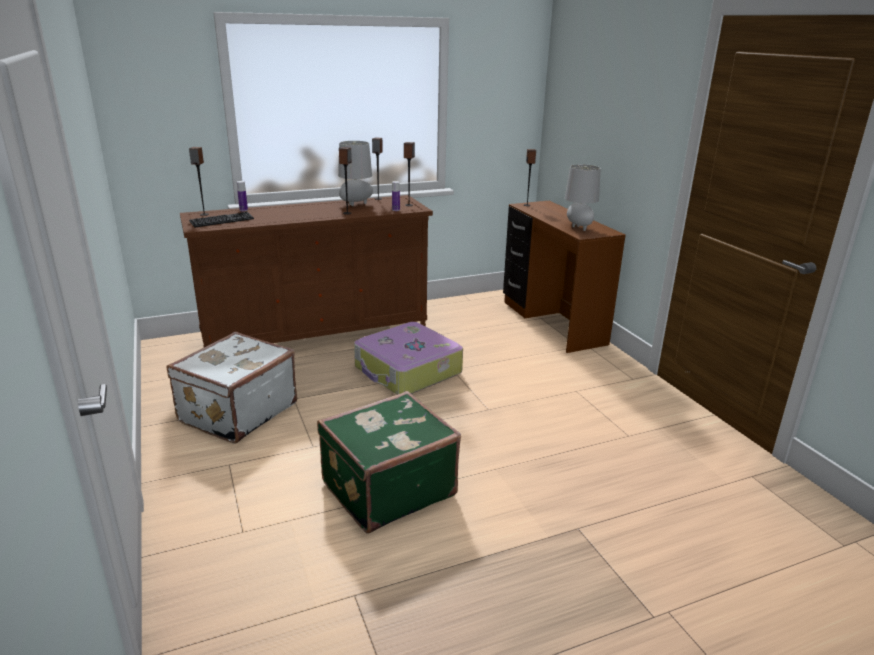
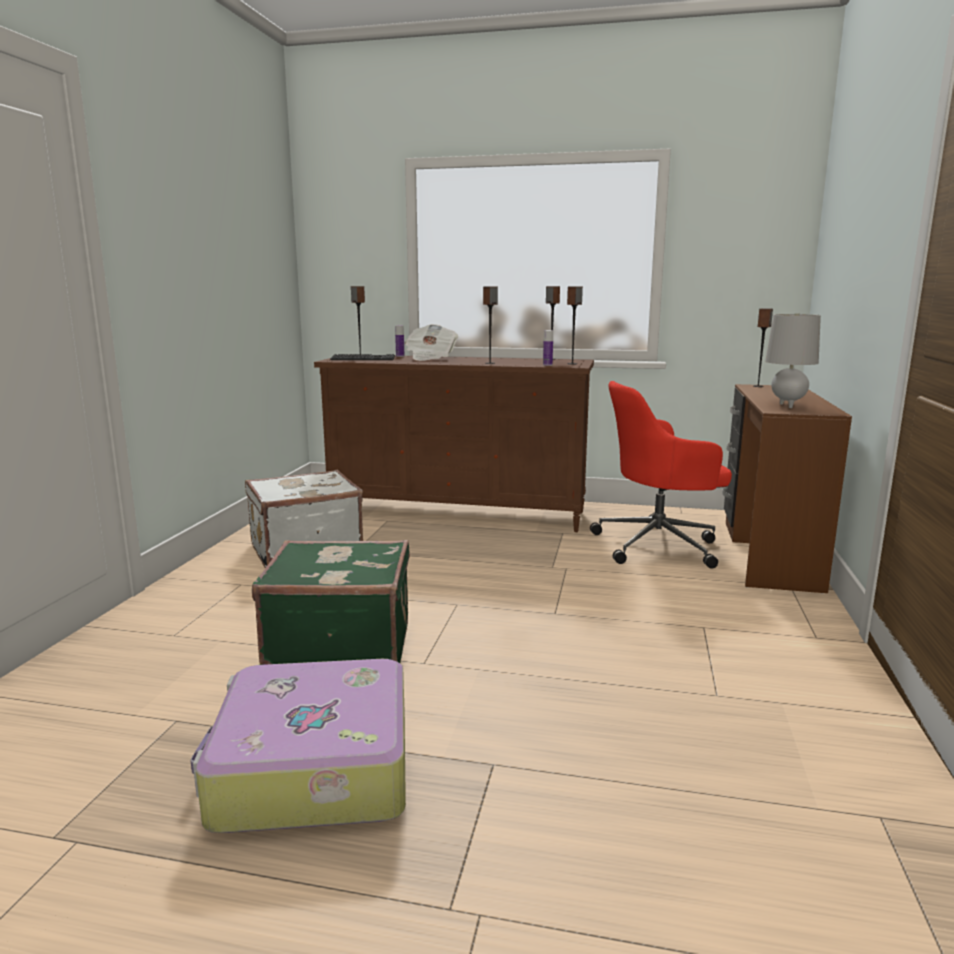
camera: 35 degrees right, 10 degrees down
grey table lamp [338,141,373,206] -> none
suitcase [354,322,463,395] -> suitcase moved to [190,659,406,833]
none -> newspaper [405,324,458,361]
none -> red office chair [590,381,732,569]

